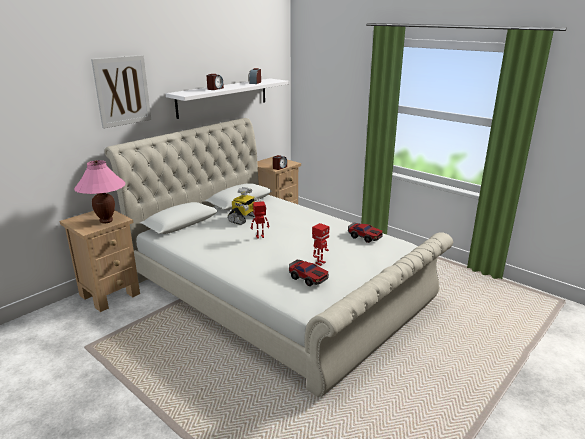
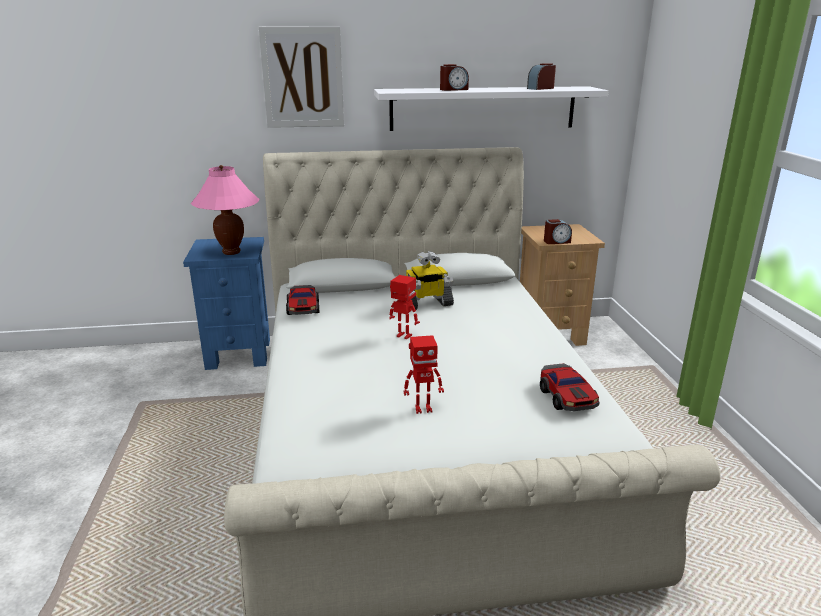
camera: 40 degrees right, 0 degrees up
beige nightstand [60,210,140,312] -> blue nightstand [183,237,270,370]
toy car [289,260,329,286] -> toy car moved to [286,285,319,315]

